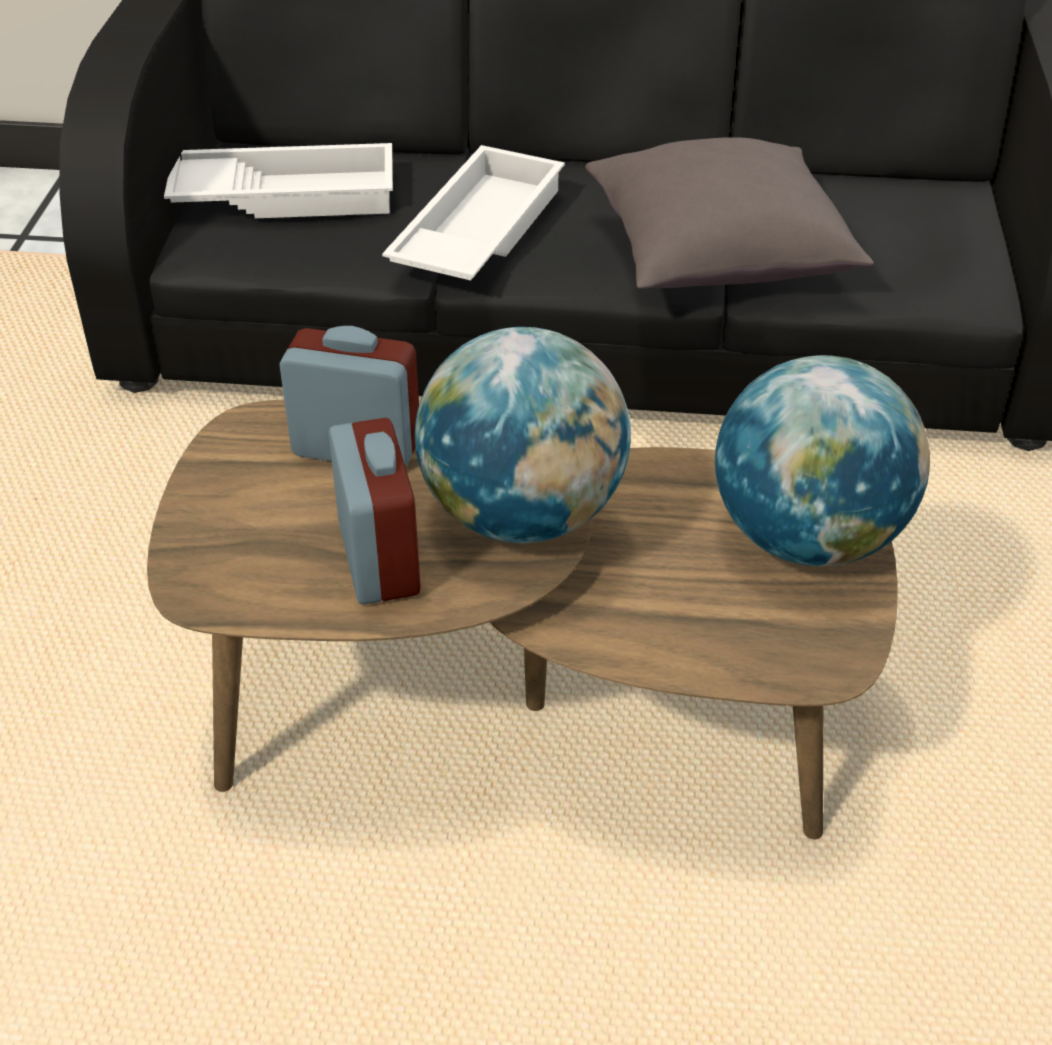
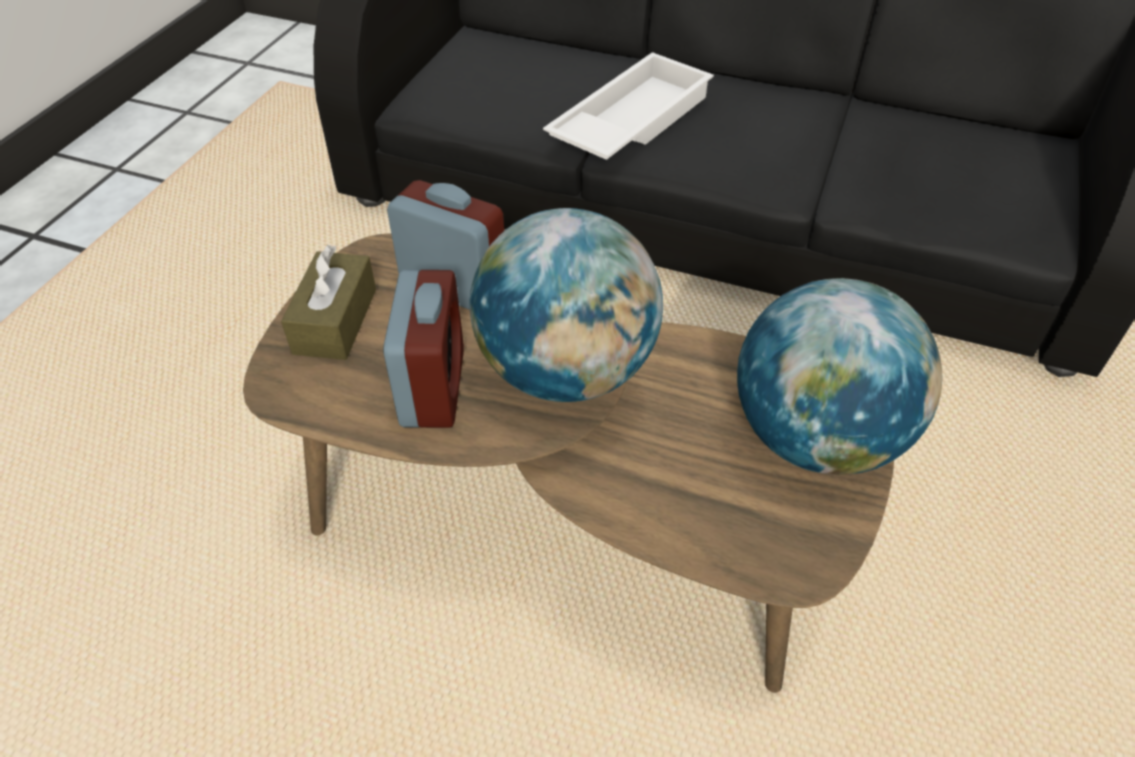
camera: 15 degrees right, 5 degrees up
white tray [164,143,393,218] -> none
grey pillow [585,137,874,289] -> none
none -> brown tissue box [281,245,376,360]

